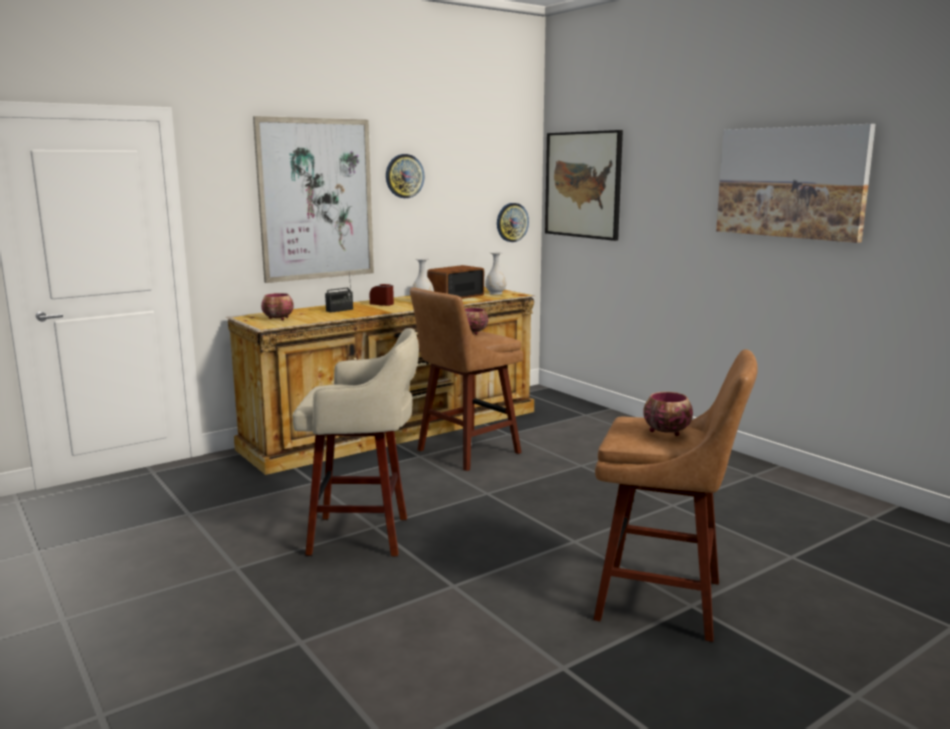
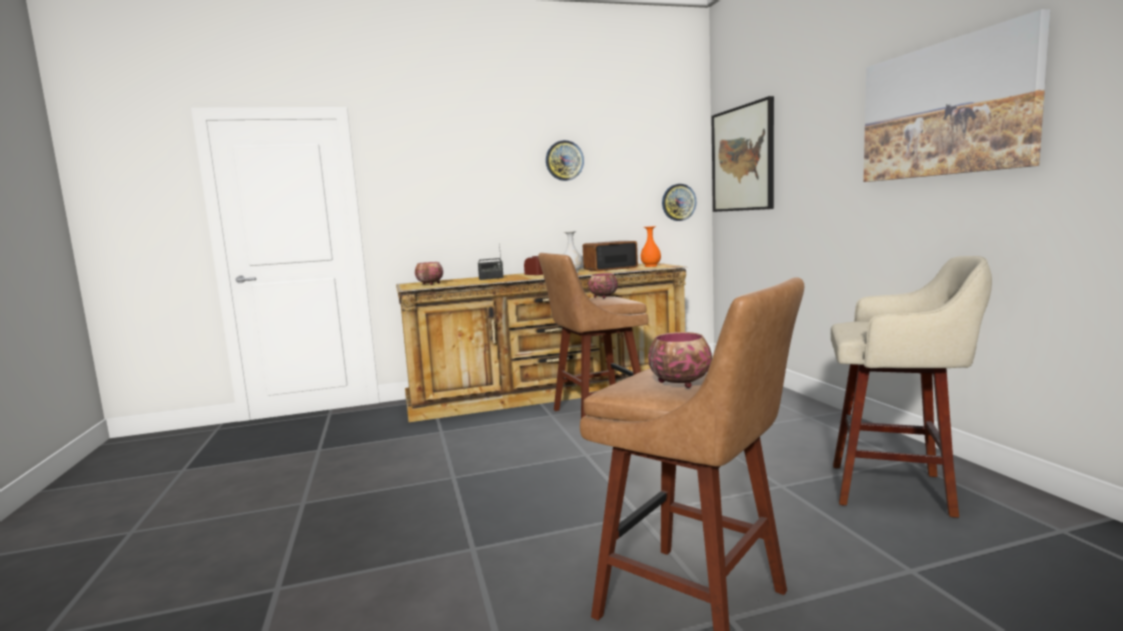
camera: 20 degrees right, 5 degrees down
picture [253,116,374,283] -> none
beige stool [293,328,419,557] -> beige stool moved to [831,256,992,518]
white vase [485,252,507,295] -> orange vase [641,226,661,267]

